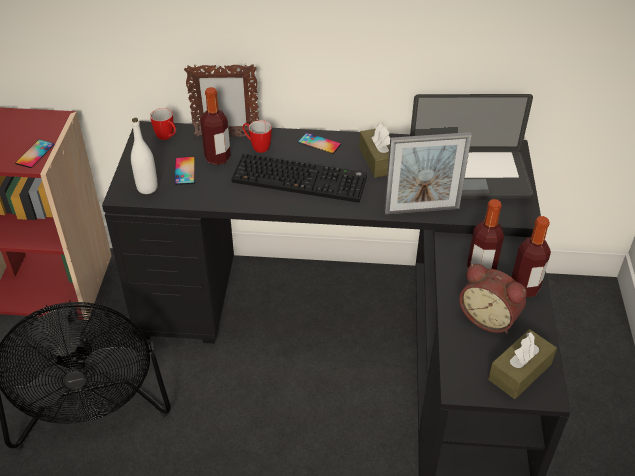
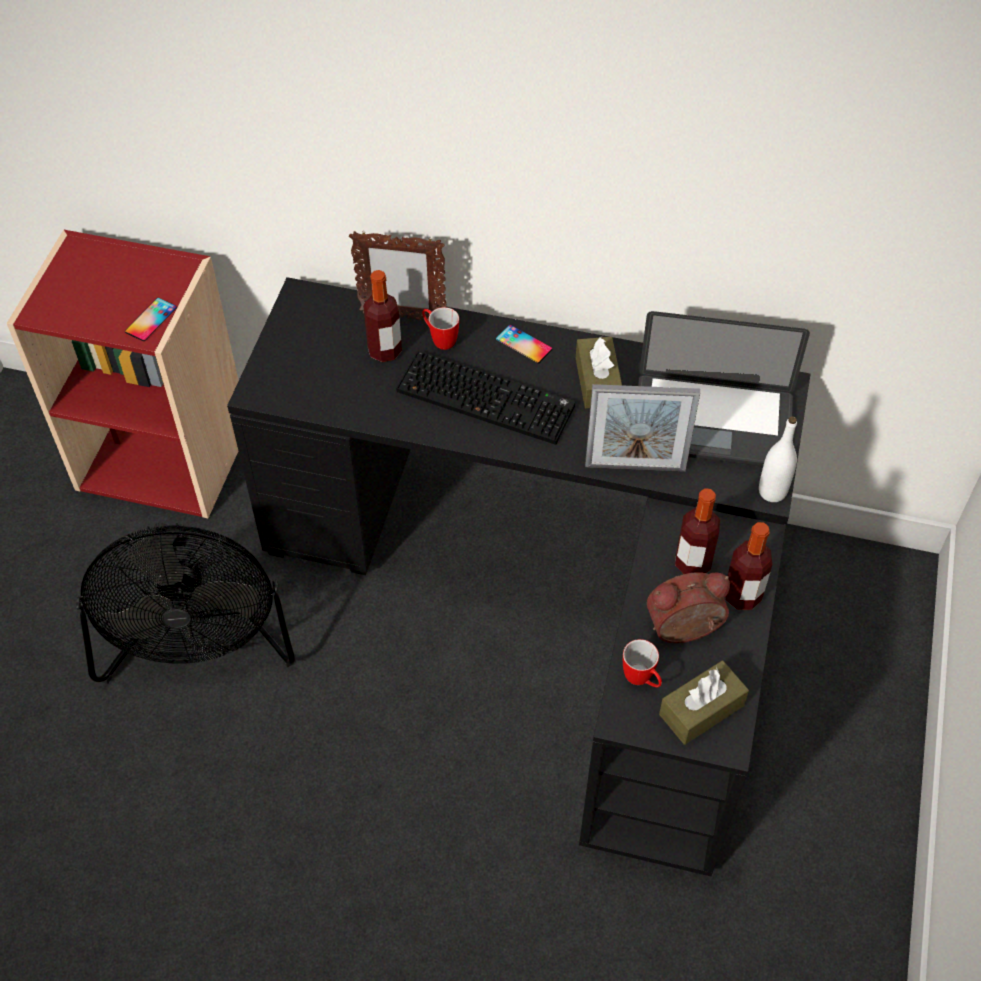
camera: 10 degrees right, 10 degrees up
white bottle [131,118,158,194] -> white bottle moved to [759,416,797,502]
mug [150,108,176,140] -> mug moved to [623,639,662,687]
phone [175,157,195,185] -> none
alarm clock [459,264,527,333] -> alarm clock turned 120 degrees clockwise [647,572,730,643]

